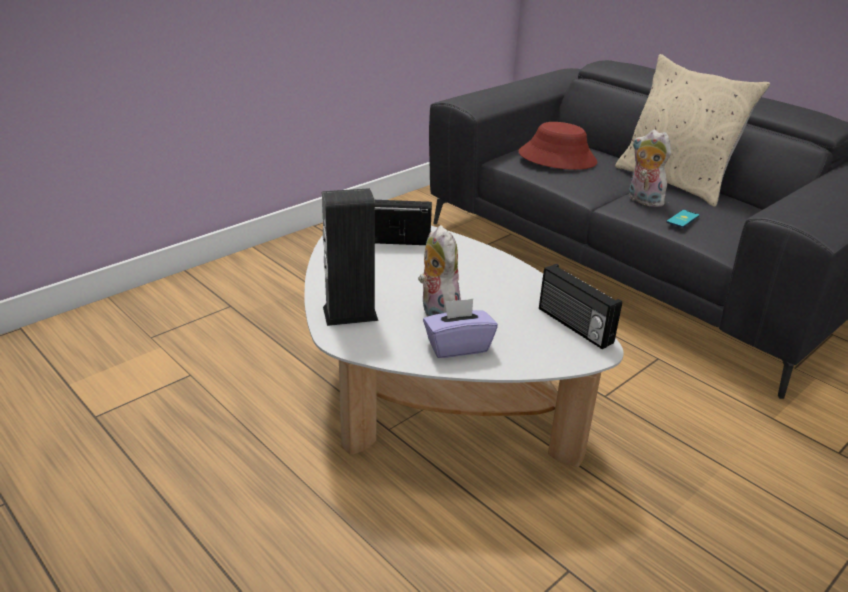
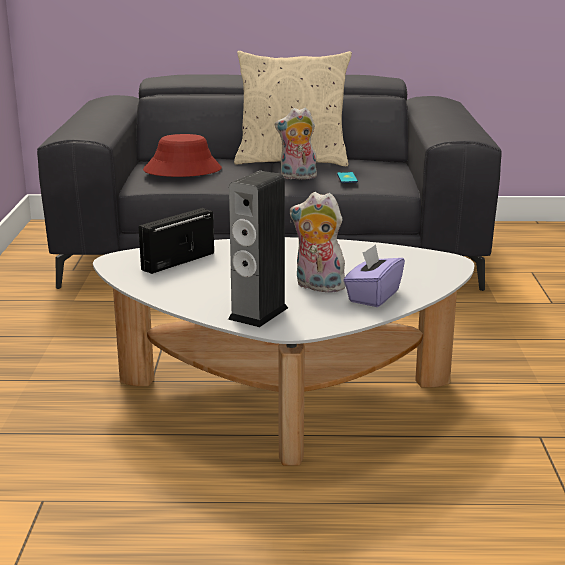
camera: 45 degrees left, 10 degrees down
radio [539,264,622,349] -> none

